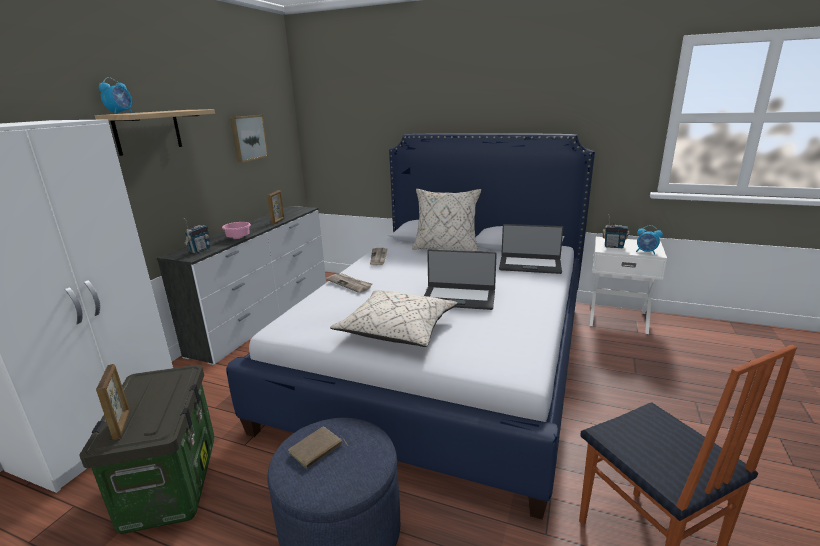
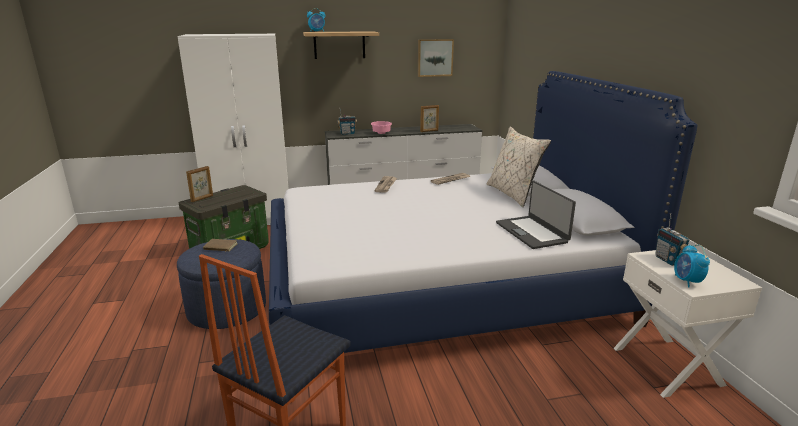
camera: 55 degrees right, 0 degrees up
beige pillow [330,290,458,347] -> none
laptop [424,249,497,310] -> none

